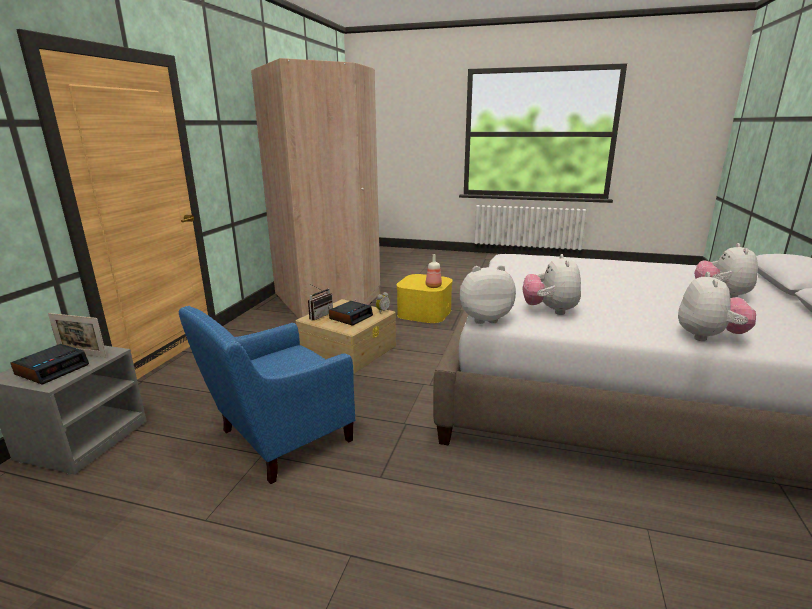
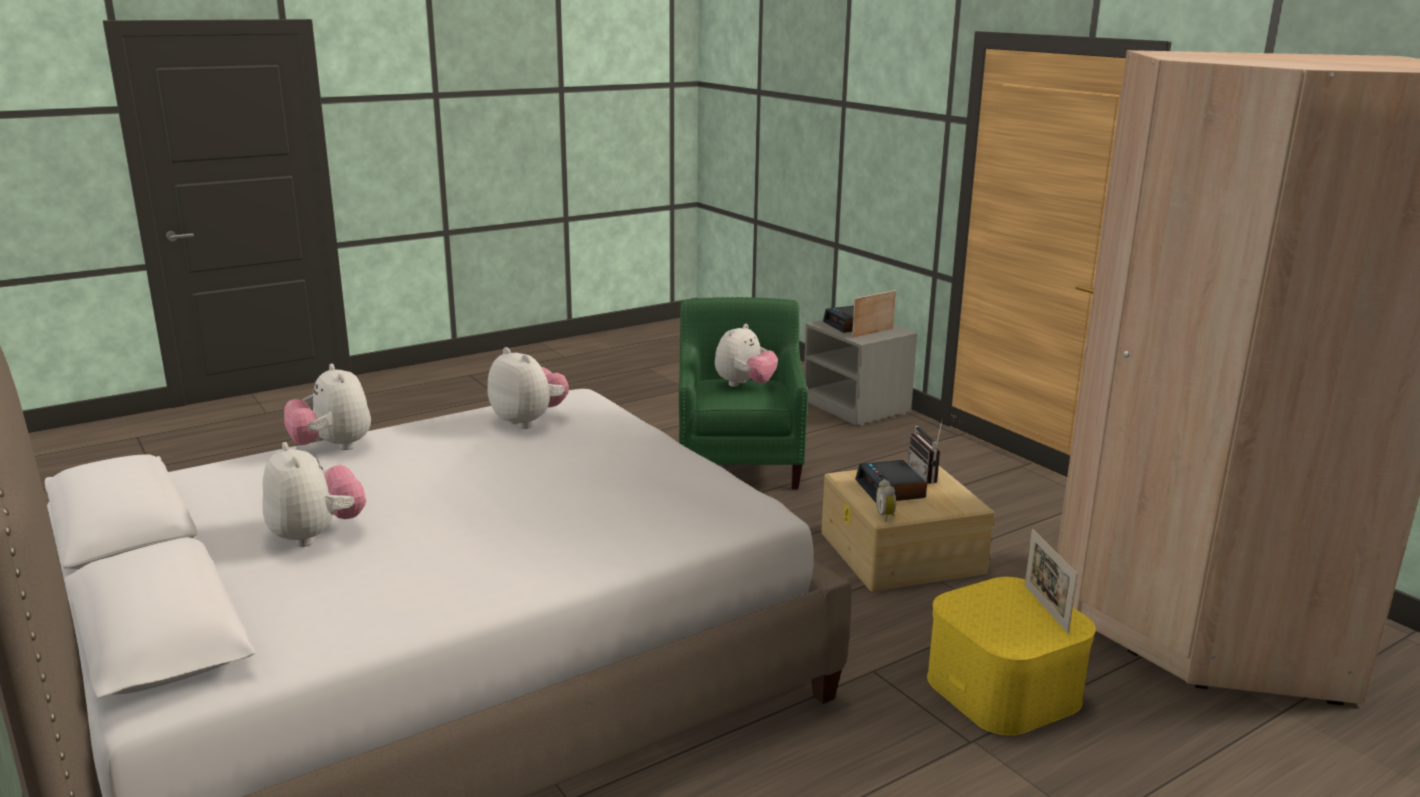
camera: 130 degrees right, 0 degrees up
blue armchair [179,306,355,484] -> green armchair [679,297,808,489]
bottle [426,254,442,288] -> none
plush toy [460,265,516,324] -> plush toy moved to [715,324,778,387]
none -> picture frame [1025,529,1078,633]

